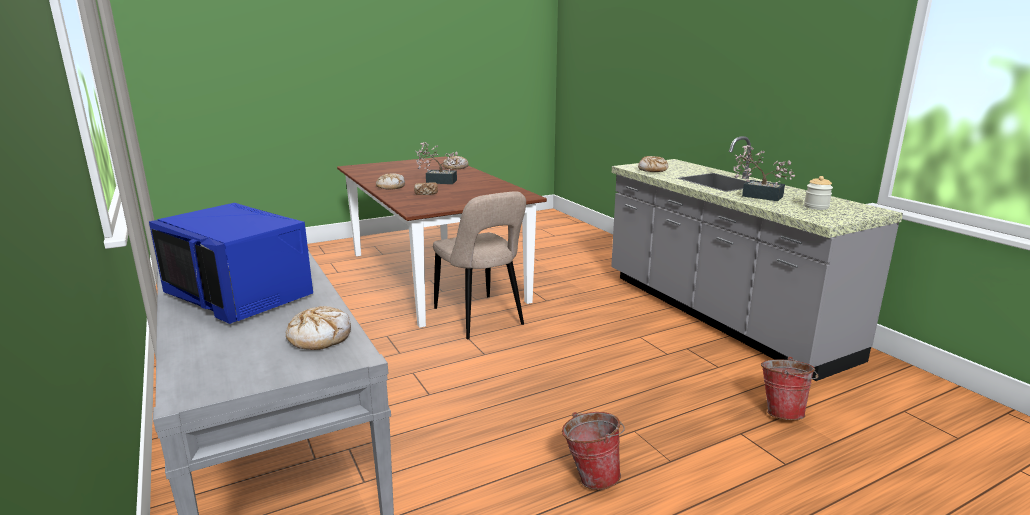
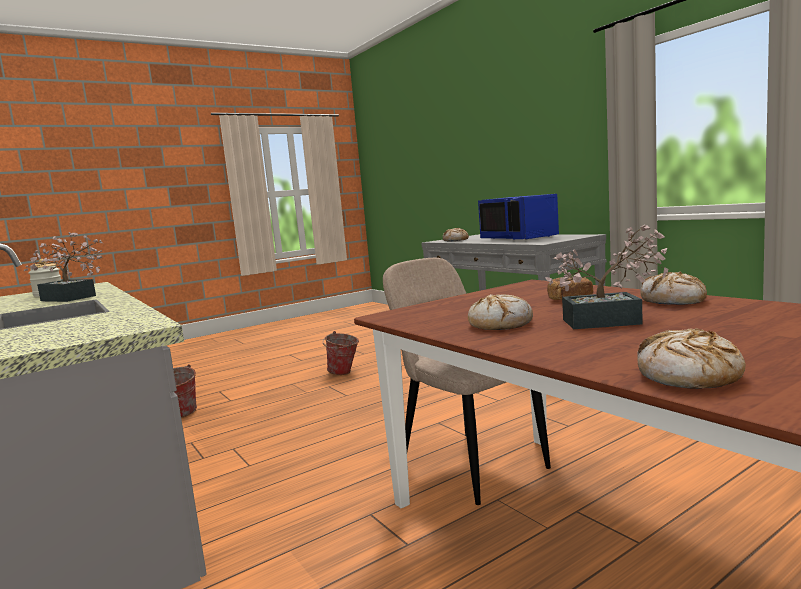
camera: 175 degrees right, 10 degrees down
blue microwave [149,203,313,324] -> blue microwave turned 150 degrees counterclockwise [478,194,559,240]
bread [638,156,668,172] -> bread moved to [468,294,533,330]

